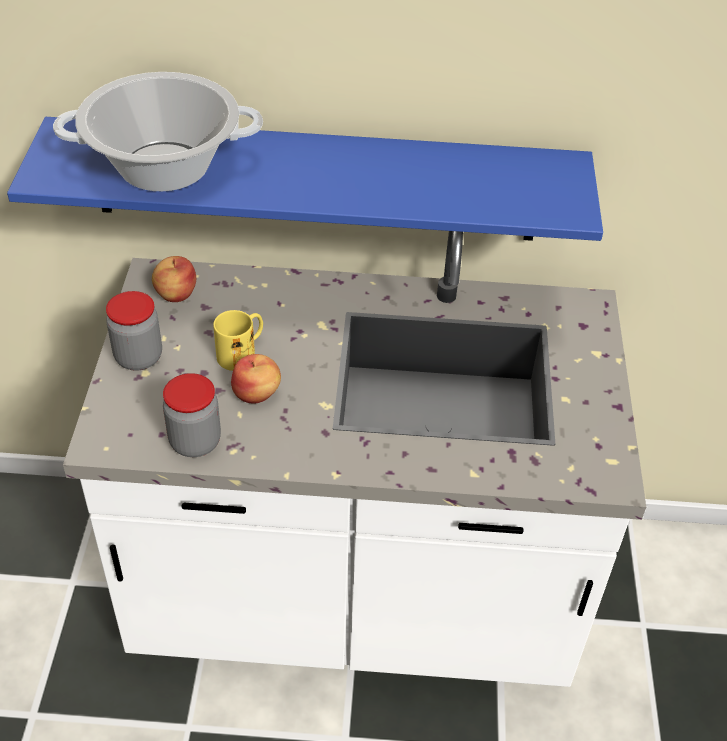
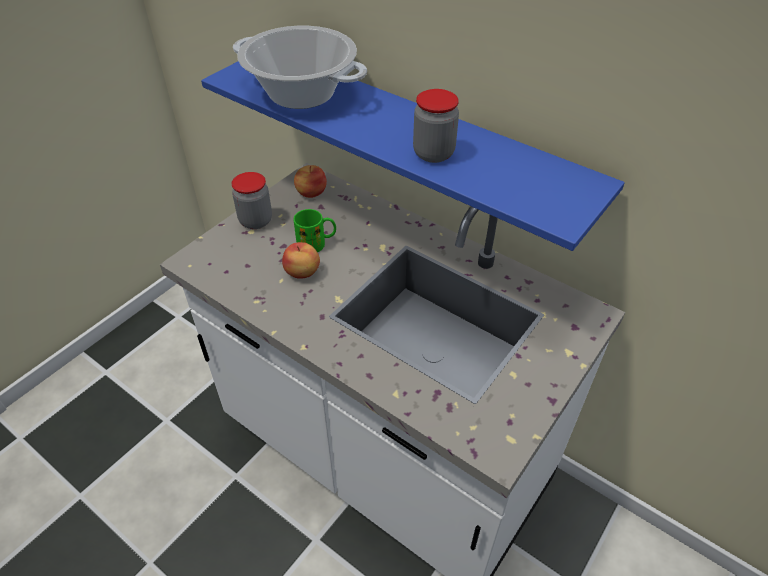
camera: 35 degrees right, 0 degrees up
jar [163,373,221,457] -> jar moved to [413,89,459,163]
yellow mug [213,310,263,371] -> green mug [294,209,336,252]

